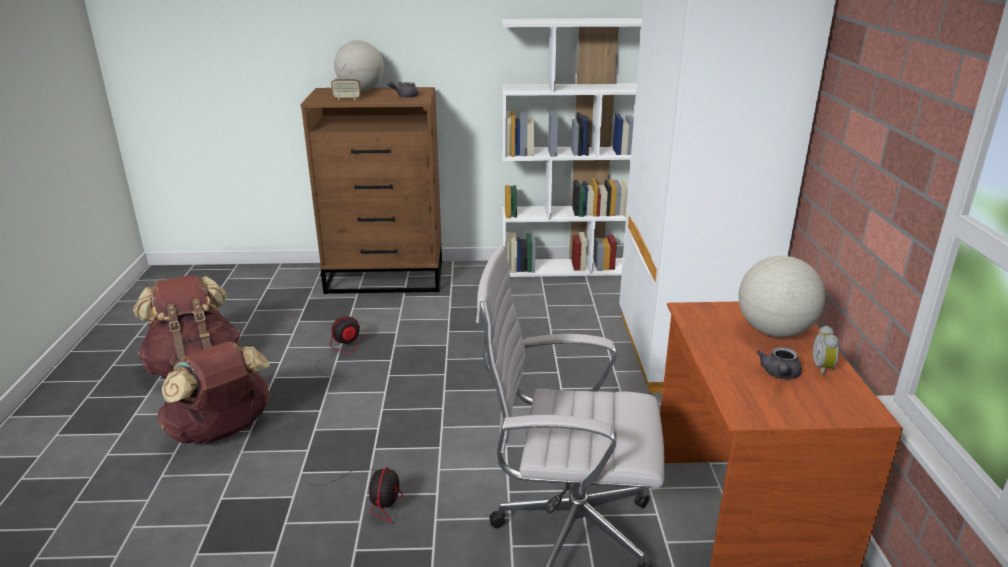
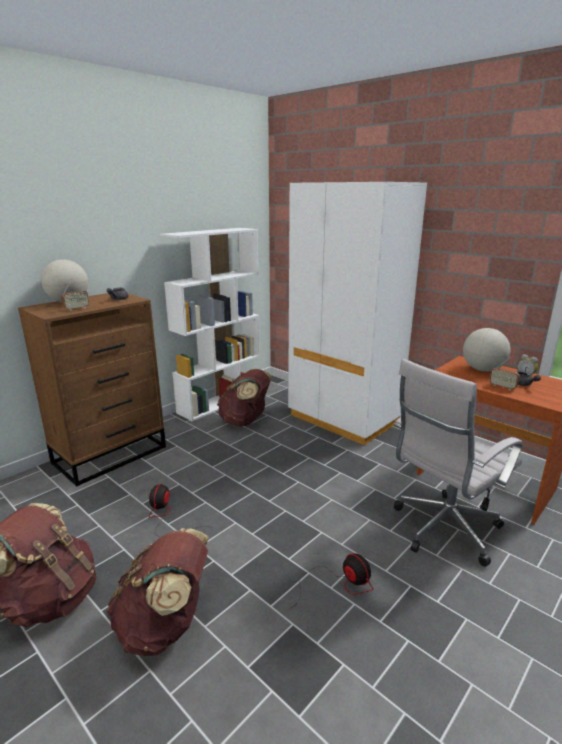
camera: 45 degrees left, 5 degrees down
none -> brown backpack [217,369,272,427]
none -> radio [489,357,520,390]

